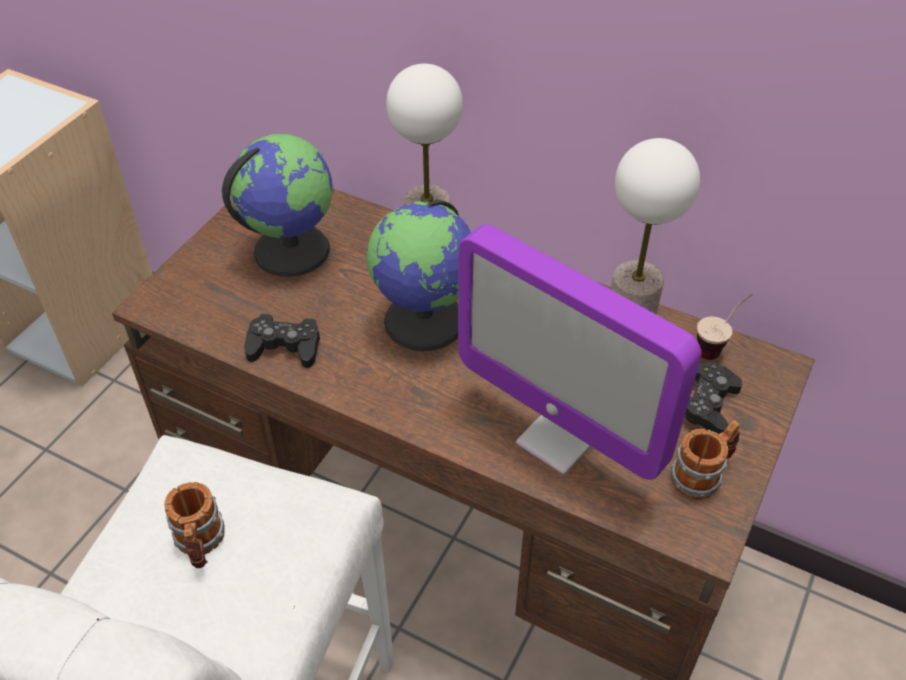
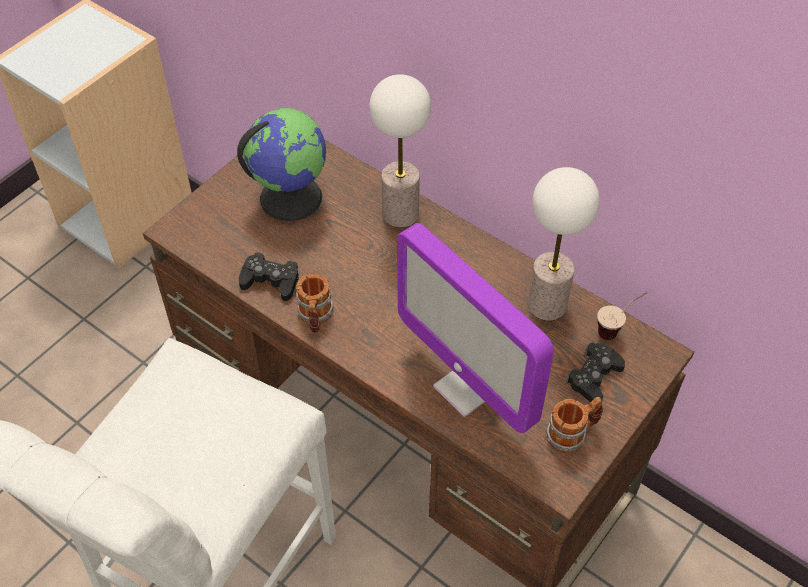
camera: 10 degrees right, 5 degrees up
mug [164,482,225,568] -> mug moved to [296,274,333,333]
globe [367,200,471,351] -> none

